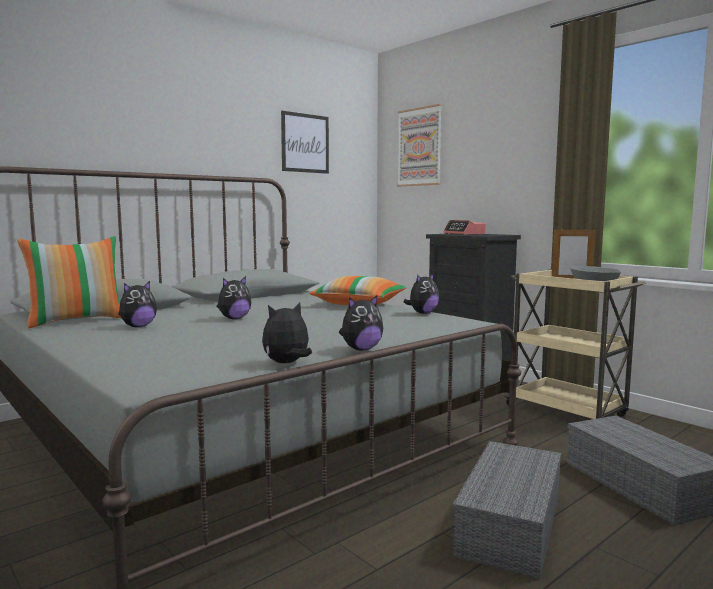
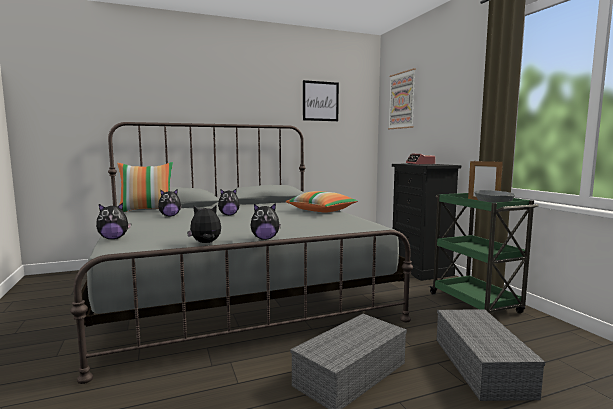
camera: 20 degrees right, 0 degrees up
plush toy [404,273,439,314] -> plush toy moved to [96,203,131,239]
beige cart [504,269,646,419] -> green cart [429,193,538,313]

